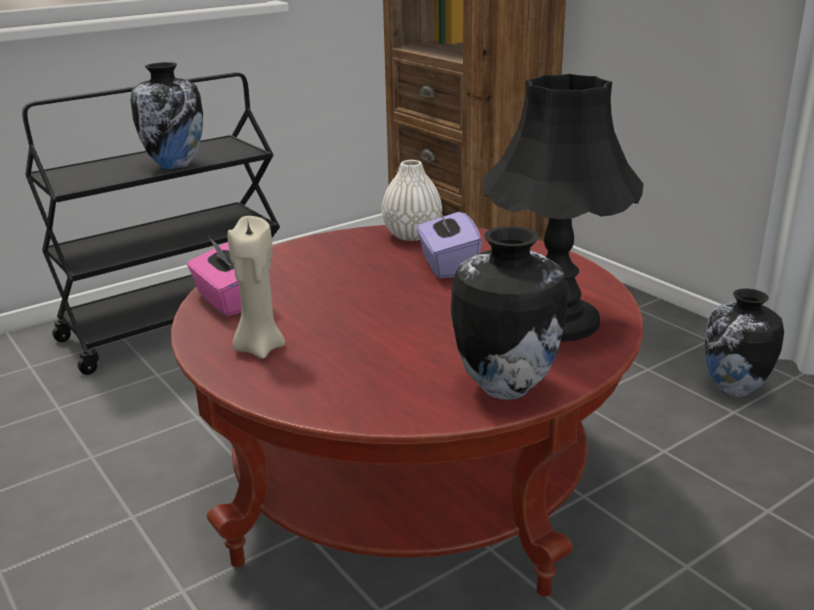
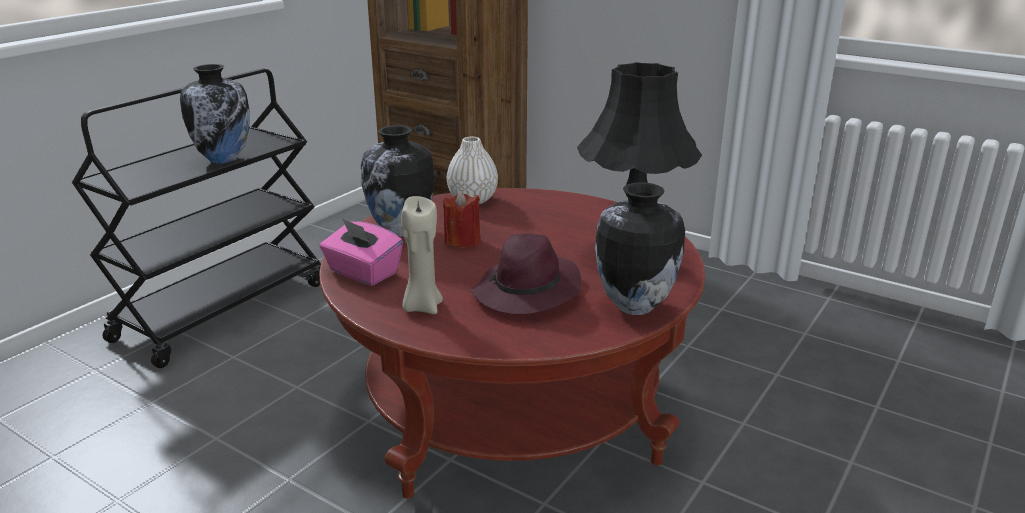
camera: 20 degrees left, 0 degrees up
purple tissue box [417,204,482,279] -> none
vase [705,289,784,397] -> vase moved to [361,125,434,237]
none -> red candle [443,191,480,248]
none -> purple hat [471,233,581,314]

